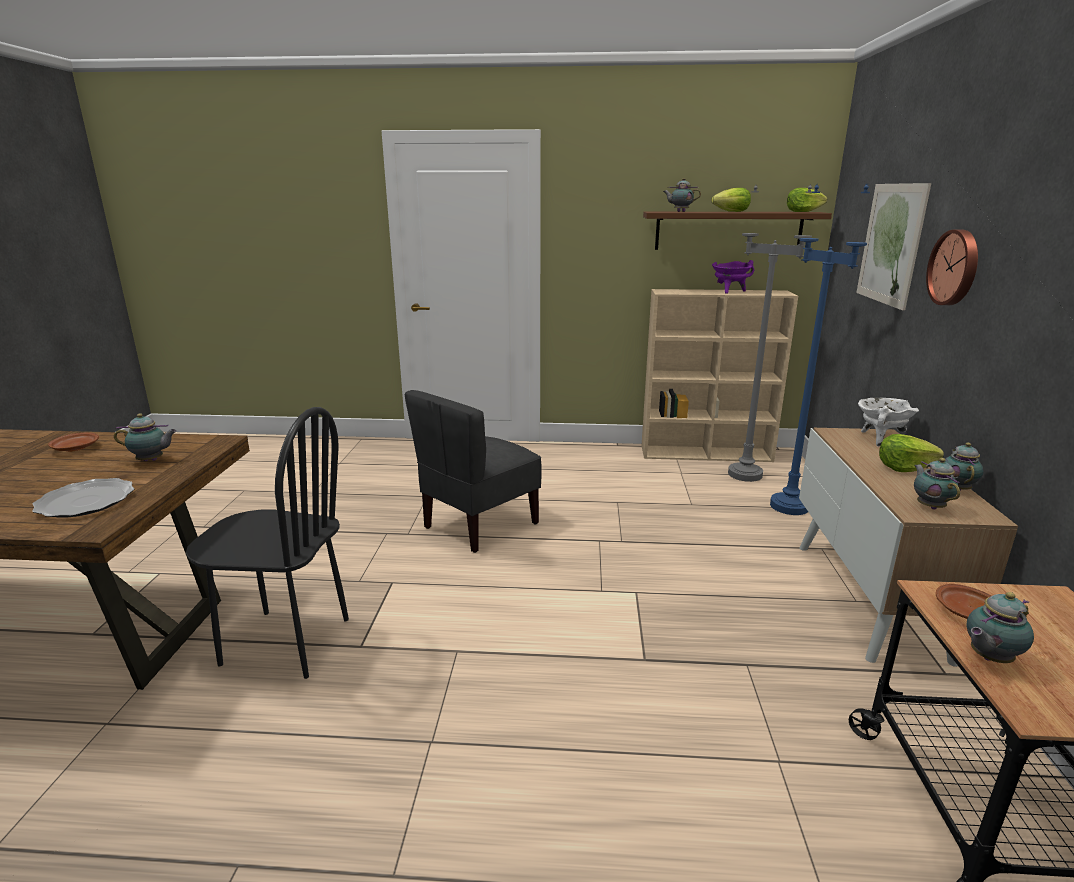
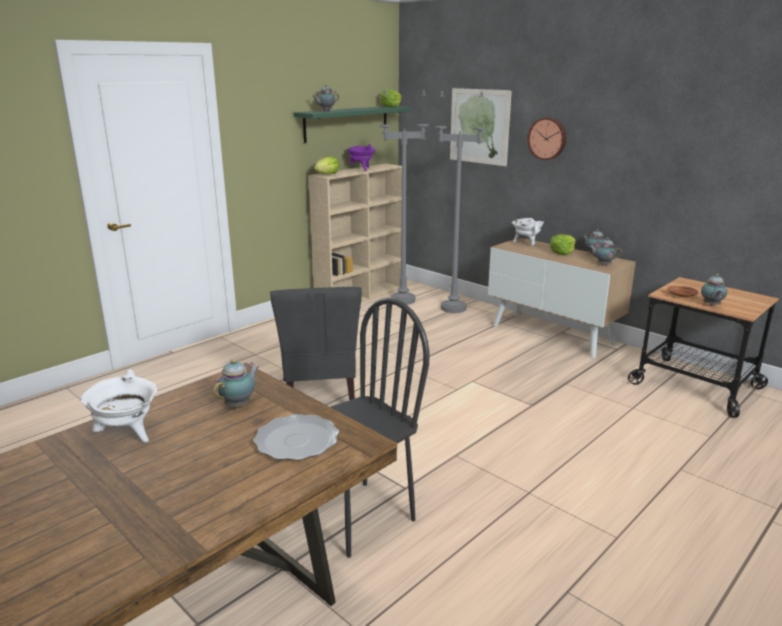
camera: 50 degrees left, 0 degrees up
brown plate [48,432,99,452] -> white cooking pot [80,369,157,443]
brown shelf [643,212,832,250] -> green shelf [294,106,412,143]
lettuce [712,188,751,212] -> lettuce moved to [314,156,339,174]
blue floor lamp [770,183,870,515] -> grey floor lamp [435,92,486,313]

